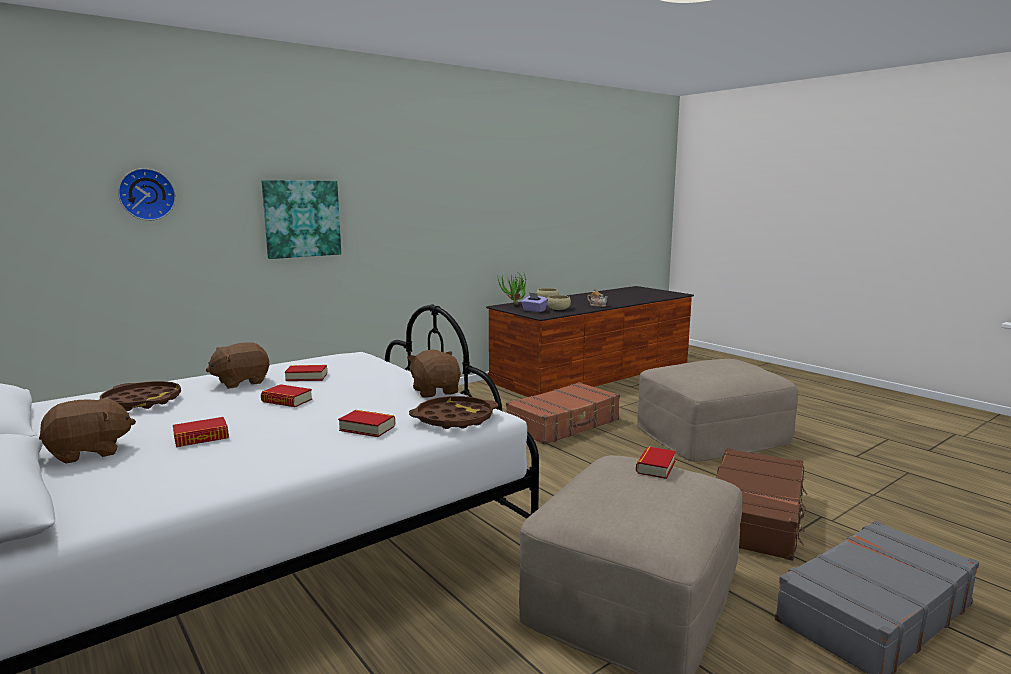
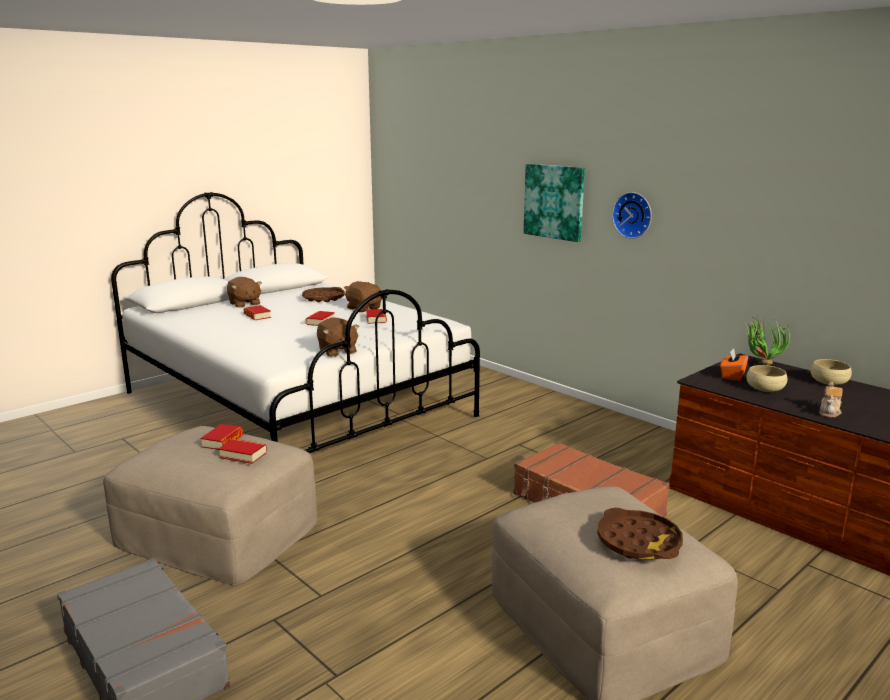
camera: 85 degrees right, 5 degrees up
wall clock [118,168,176,221] -> wall clock moved to [612,192,652,239]
book [338,410,395,437] -> book moved to [201,424,244,450]
brown plush toy [407,349,461,398] -> brown plush toy turned 90 degrees clockwise [317,317,360,357]
brown tray [409,396,498,429] -> brown tray moved to [597,508,683,560]
purple tissue box [521,292,548,312] -> orange tissue box [720,348,748,381]
brown suitcase [716,448,807,561] -> none

